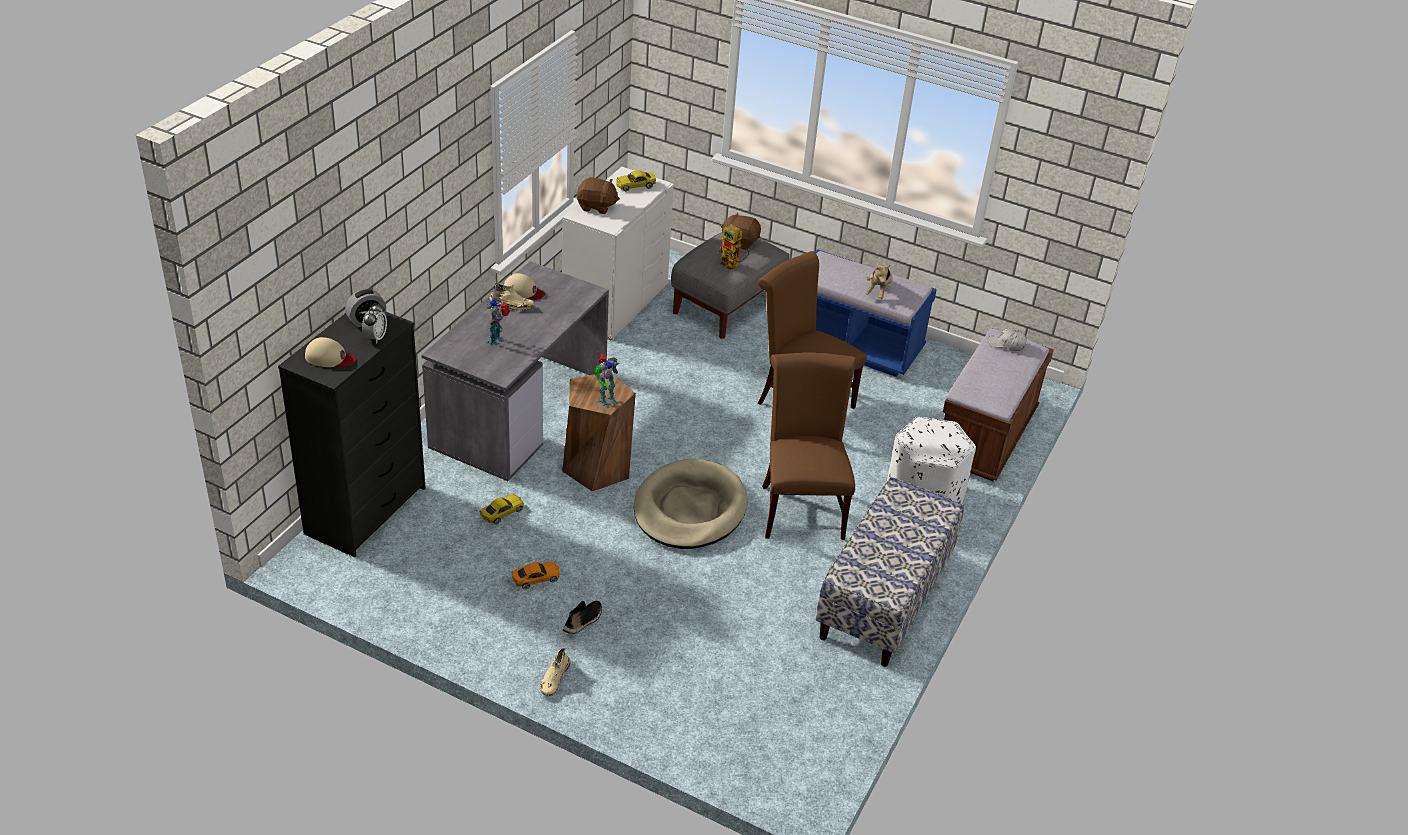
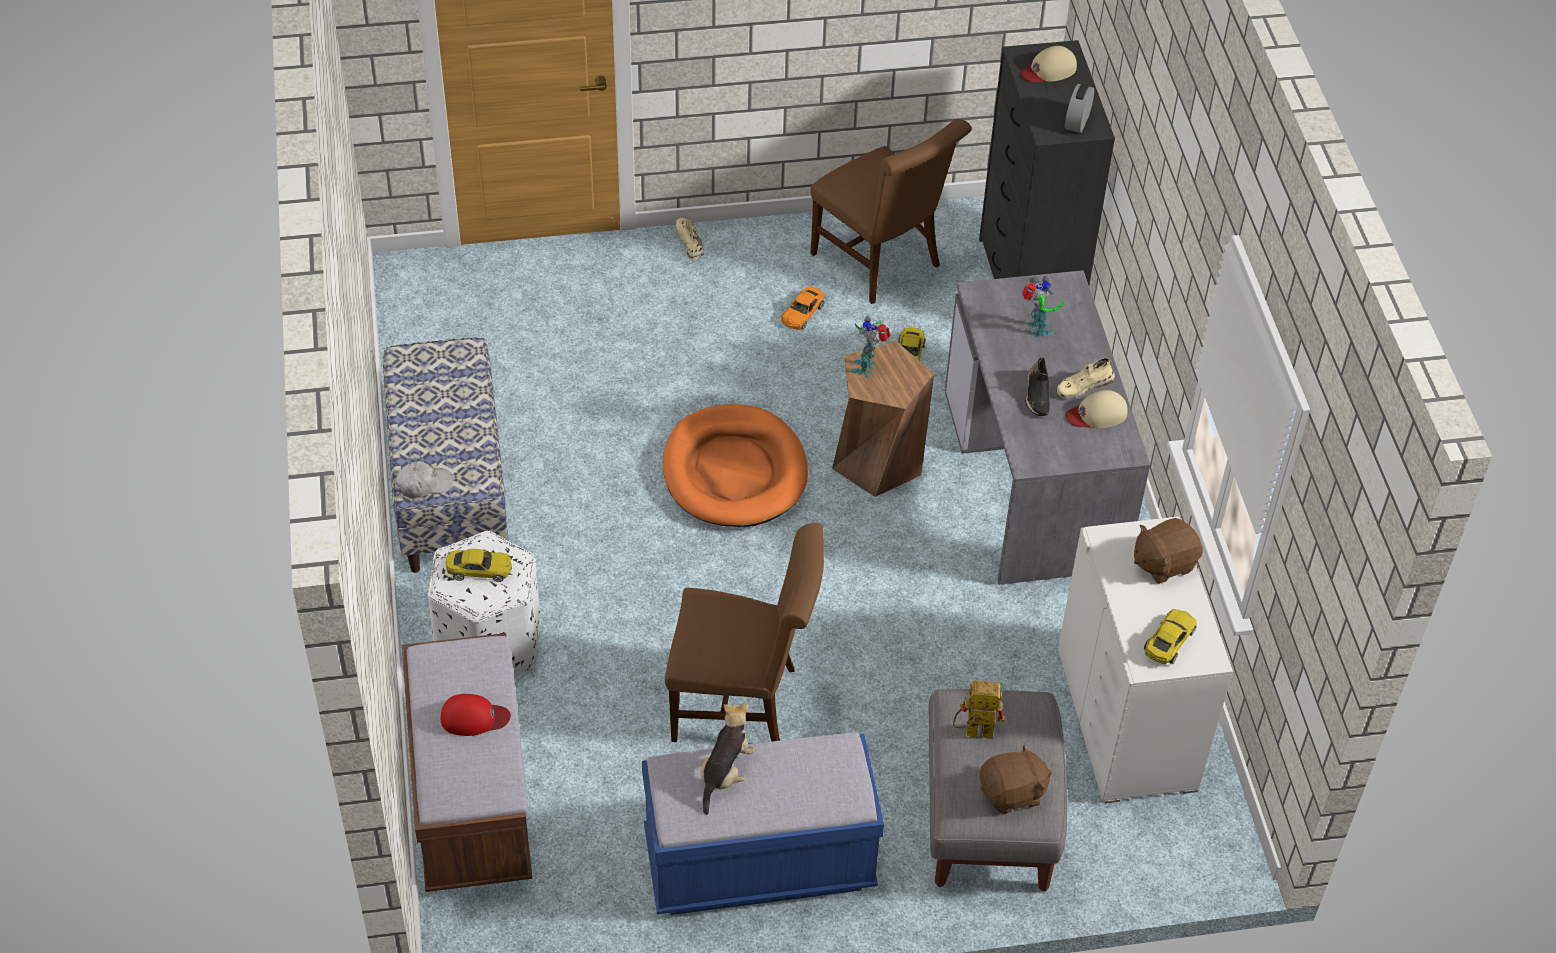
camera: 145 degrees right, 10 degrees up
alarm clock [362,303,387,344] -> none
black shoe [563,601,602,634] -> black shoe moved to [1026,357,1050,416]
beige dog bed [634,459,747,549] -> orange dog bed [663,404,808,527]
brown chair [762,352,857,540] -> brown chair moved to [810,119,972,304]
plush toy [865,265,892,299] -> plush toy turned 45 degrees clockwise [701,702,755,815]
white cap [988,328,1027,351] -> white cap moved to [396,461,453,497]
none -> red cap [441,694,511,736]
none -> yellow toy car [446,549,512,582]

